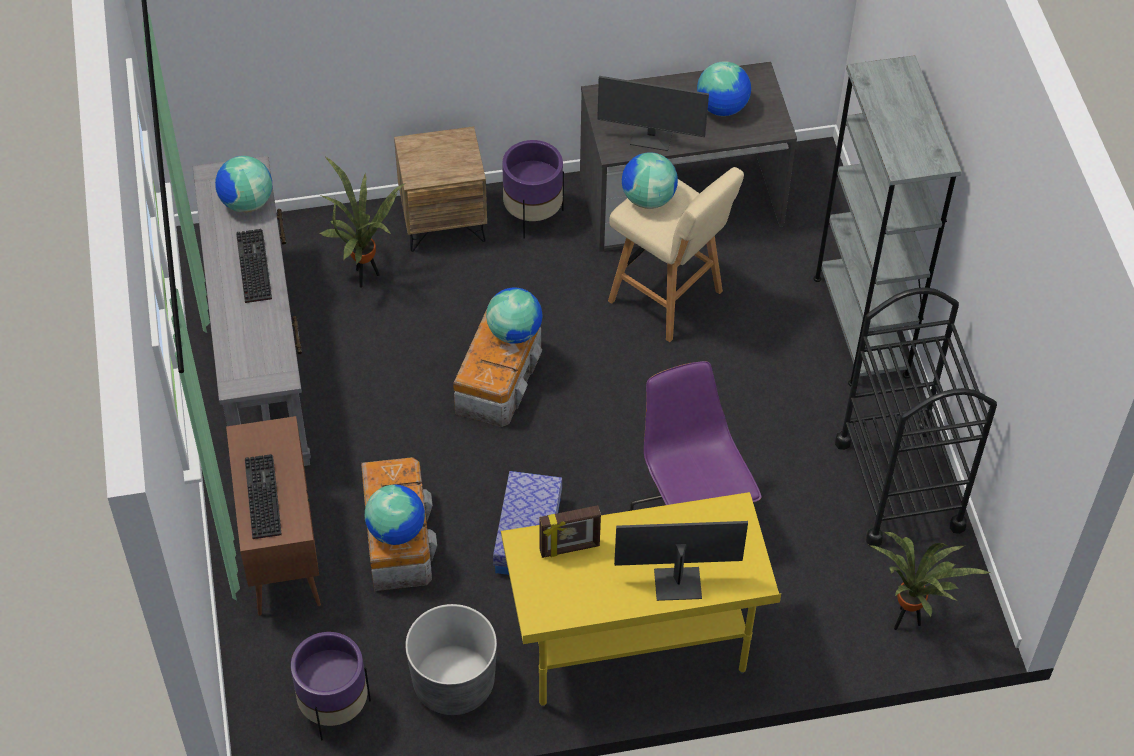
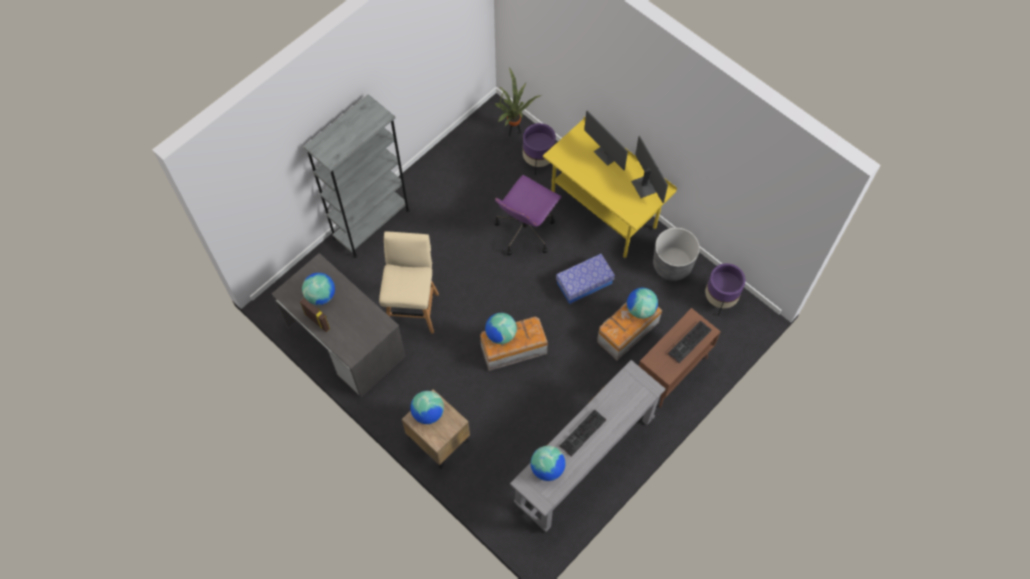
camera: 125 degrees left, 10 degrees up
potted plant [319,157,406,288] -> none
purple planter [502,140,564,239] -> purple planter moved to [523,123,556,175]
picture frame [539,505,601,558] -> picture frame moved to [300,298,330,332]
monitor [597,76,709,151] -> monitor moved to [631,136,668,203]
globe [622,152,678,209] -> globe moved to [410,391,444,424]
black cart [835,287,997,547] -> none

